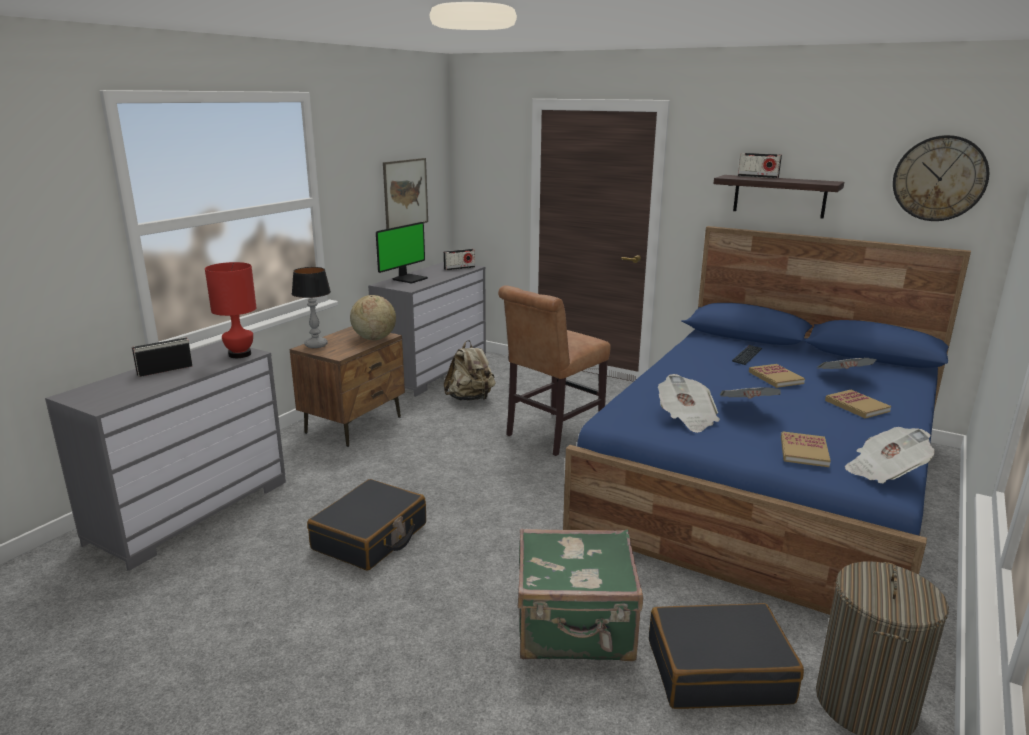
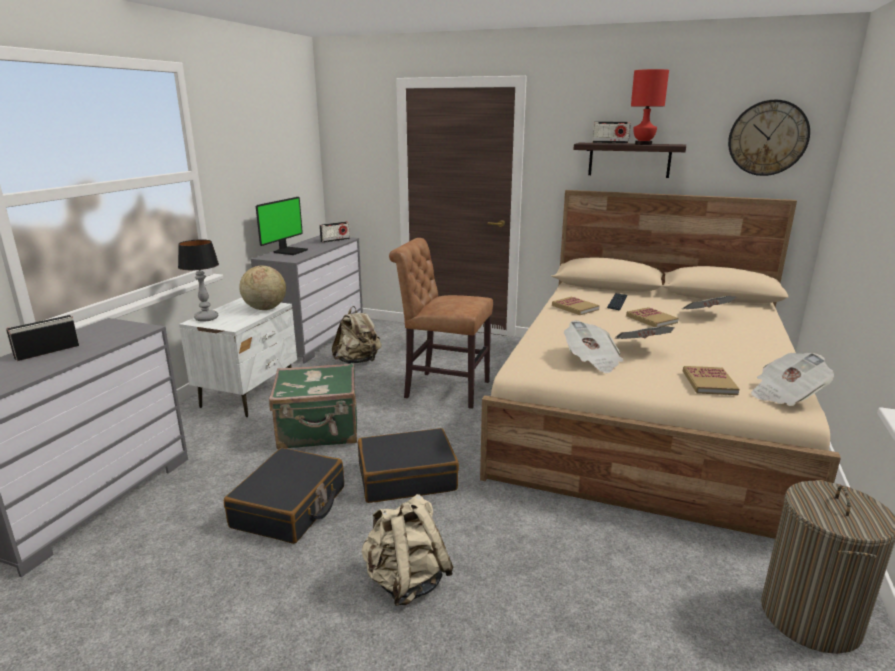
camera: 10 degrees left, 0 degrees up
red table lamp [205,262,256,358] -> red table lamp moved to [631,69,669,145]
brown nightstand [290,326,405,447] -> white nightstand [179,298,297,417]
picture [383,158,428,229] -> none
brown chair [498,285,611,456] -> brown chair turned 75 degrees clockwise [389,238,493,409]
green suitcase [518,529,643,661] -> green suitcase moved to [269,363,357,449]
blue bed [563,226,971,615] -> beige bed [480,190,841,539]
black suitcase [649,603,804,709] -> black suitcase moved to [358,428,459,503]
book [825,390,891,418] -> book moved to [552,297,600,315]
none -> beige backpack [362,494,453,606]

